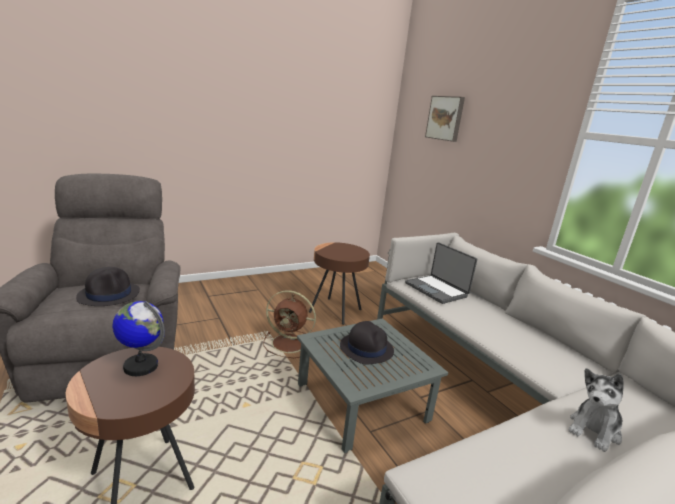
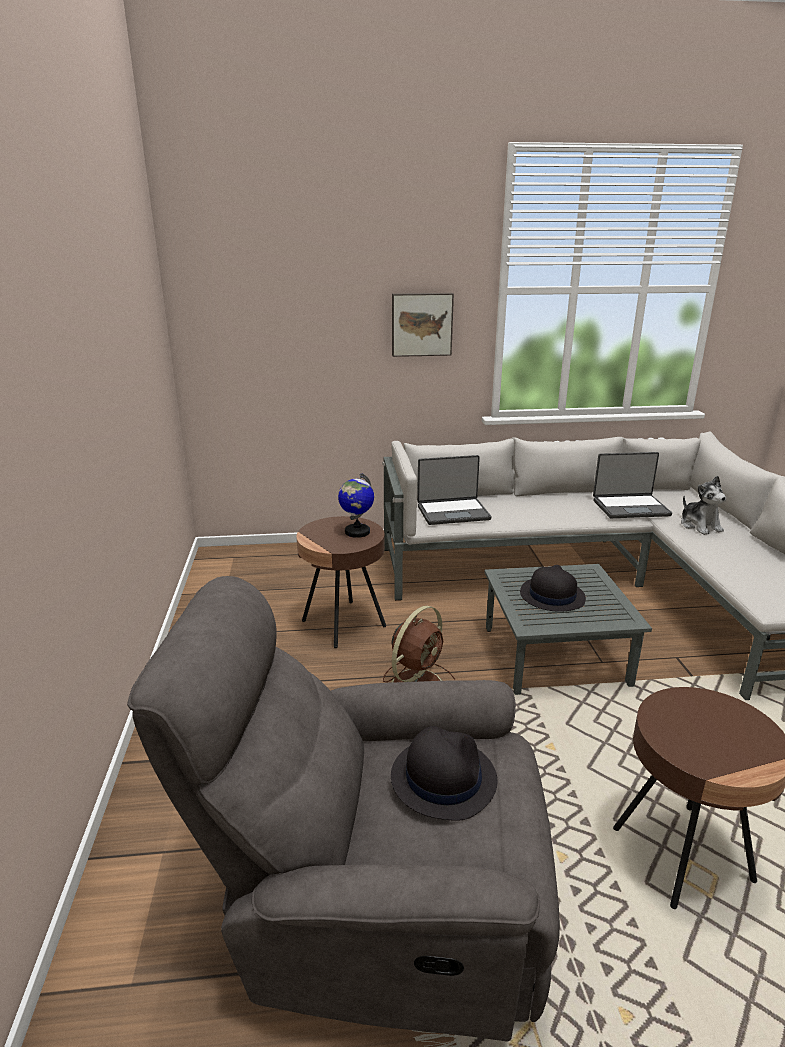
camera: 65 degrees left, 5 degrees up
globe [112,301,165,376] -> globe moved to [338,473,374,538]
picture [425,96,465,142] -> picture moved to [392,293,454,357]
none -> laptop [593,452,672,518]

